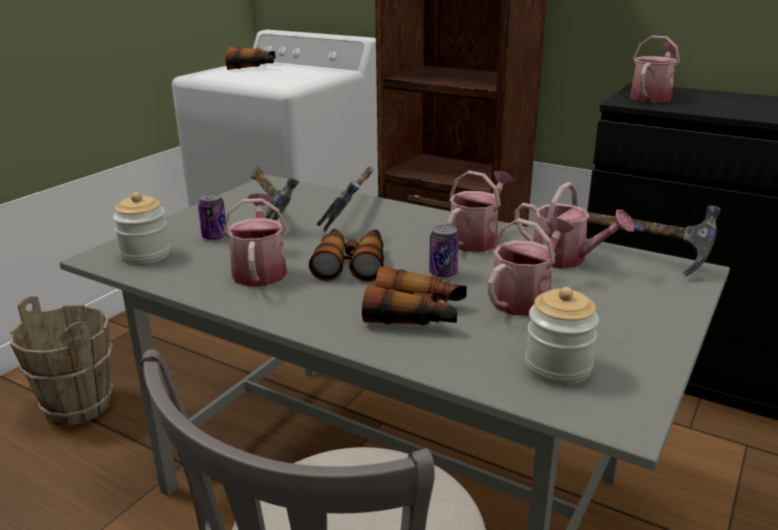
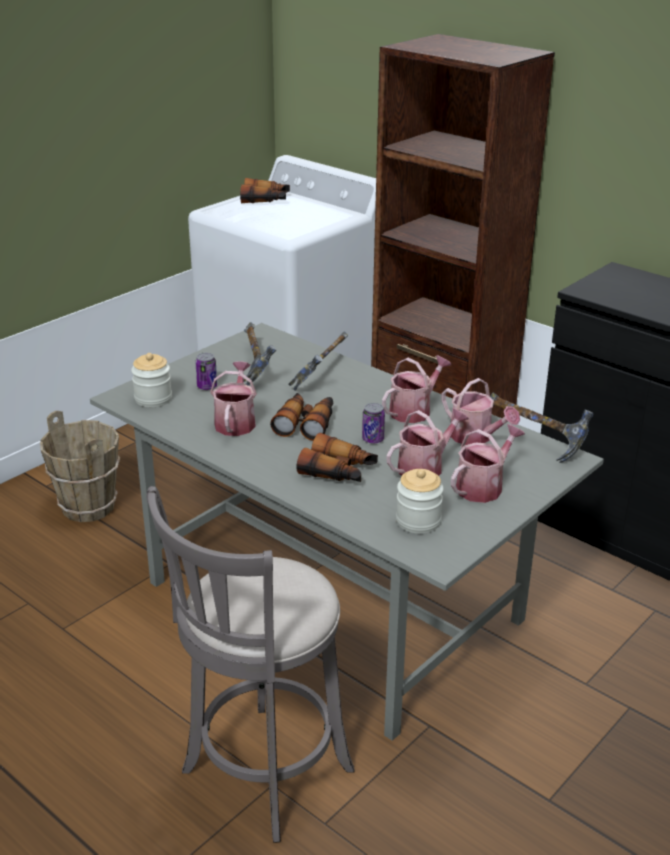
camera: 10 degrees right, 5 degrees up
watering can [630,36,680,102] -> watering can moved to [451,424,525,503]

